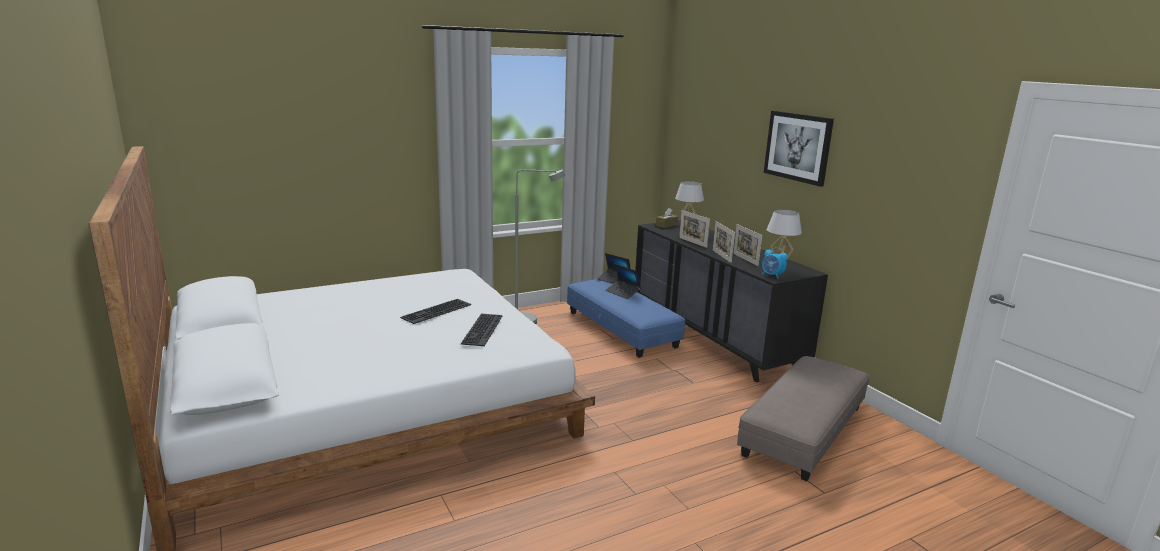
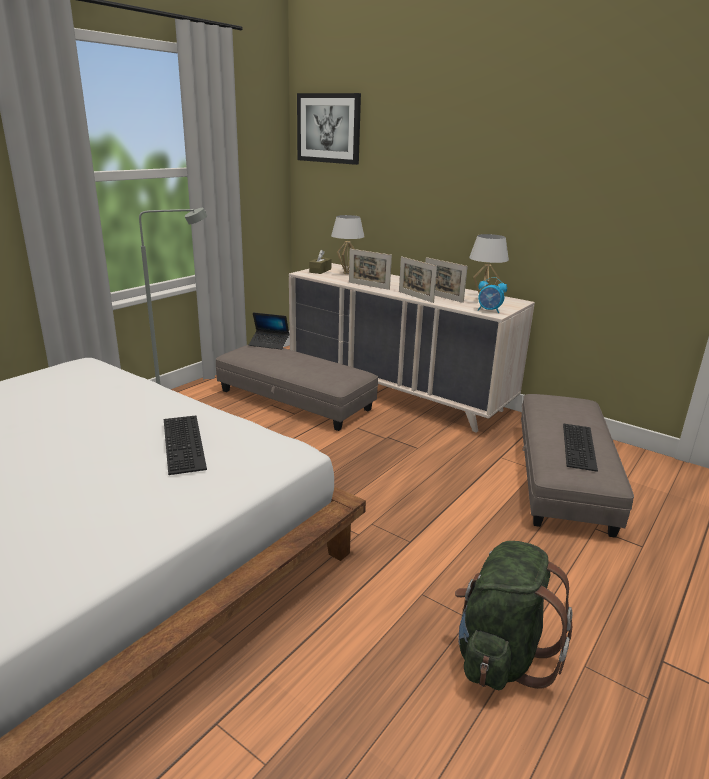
camera: 25 degrees left, 5 degrees up
keyboard [400,299,471,324] -> keyboard moved to [563,423,598,472]
blue ottoman [567,279,685,358] -> grey ottoman [216,345,378,431]
laptop [605,264,641,299] -> none
black dresser [635,220,828,382] -> beige dresser [289,263,535,433]
picture [764,111,834,187] -> picture moved to [297,93,361,165]
none -> green backpack [455,541,573,690]

